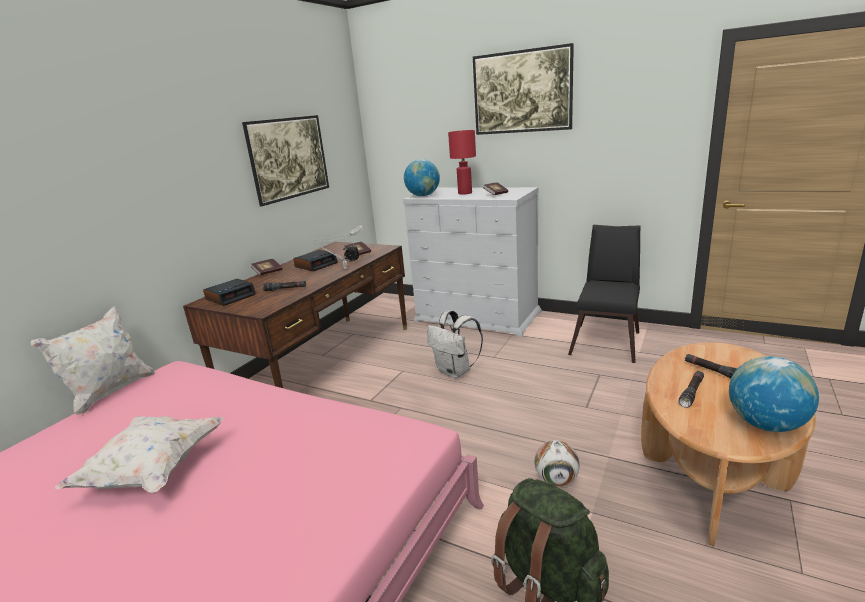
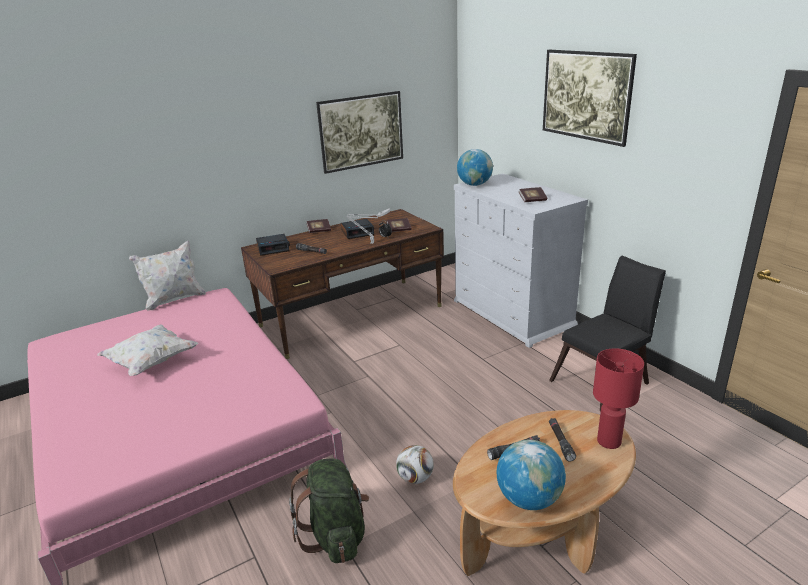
camera: 30 degrees right, 5 degrees up
white backpack [427,310,483,378] -> none
red table lamp [448,130,476,195] -> red table lamp moved to [593,348,644,449]

